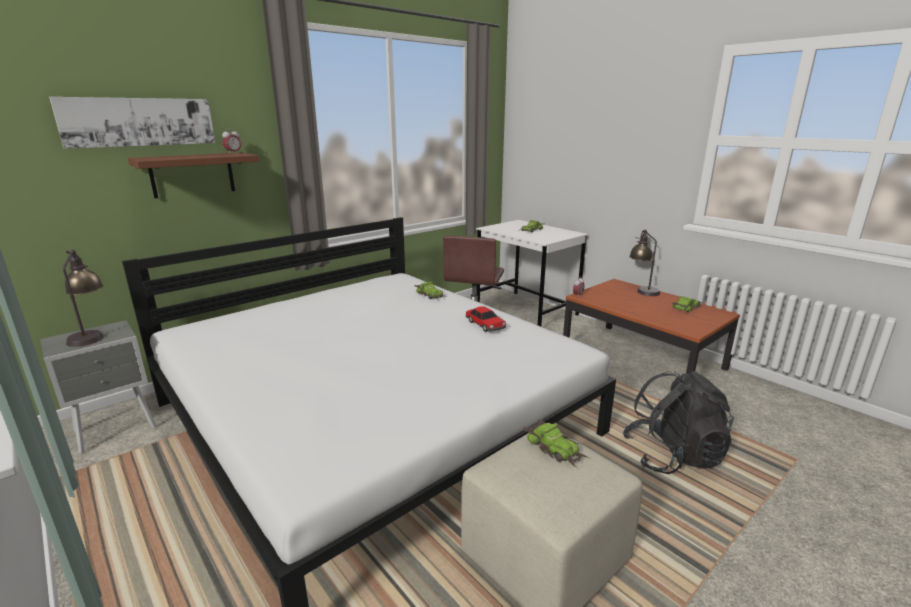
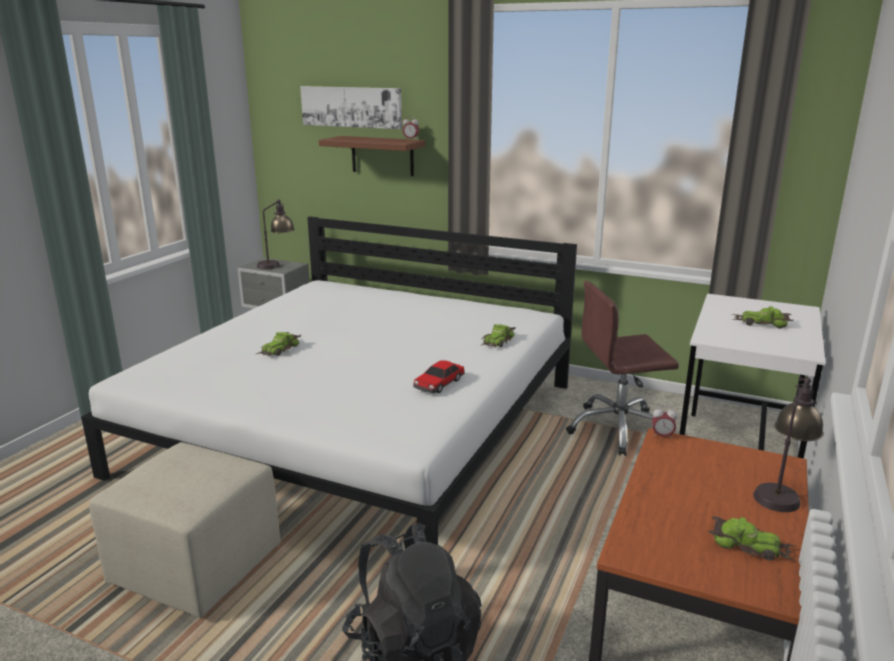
camera: 65 degrees right, 0 degrees up
toy car [523,420,589,467] -> toy car moved to [256,332,302,357]

